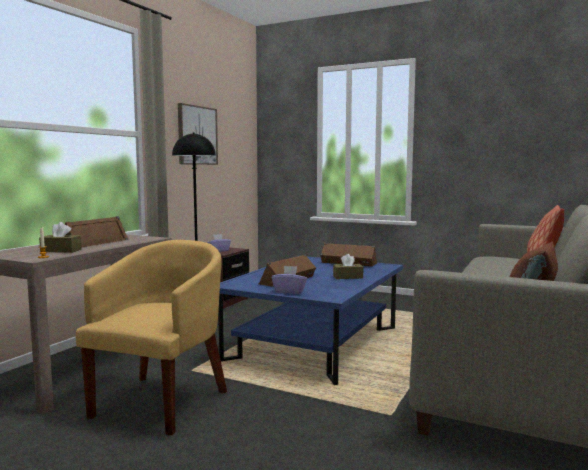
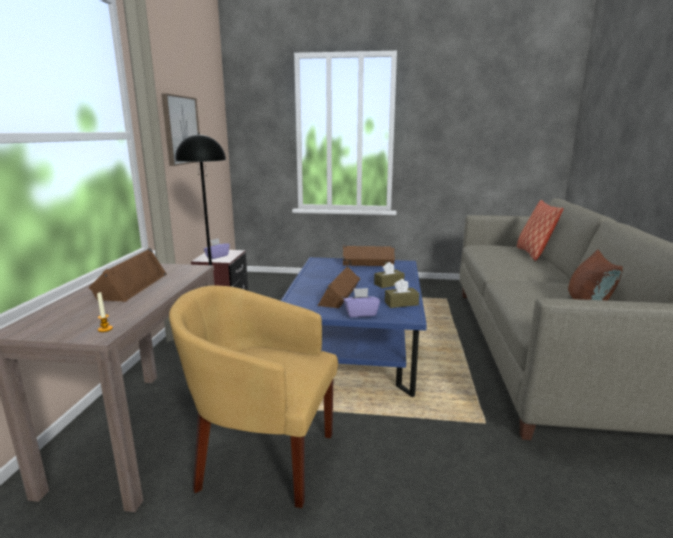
camera: 20 degrees left, 10 degrees up
brown tissue box [39,222,82,253] -> brown tissue box moved to [385,279,419,308]
yellow armchair [76,240,227,435] -> yellow armchair turned 75 degrees counterclockwise [169,286,338,508]

